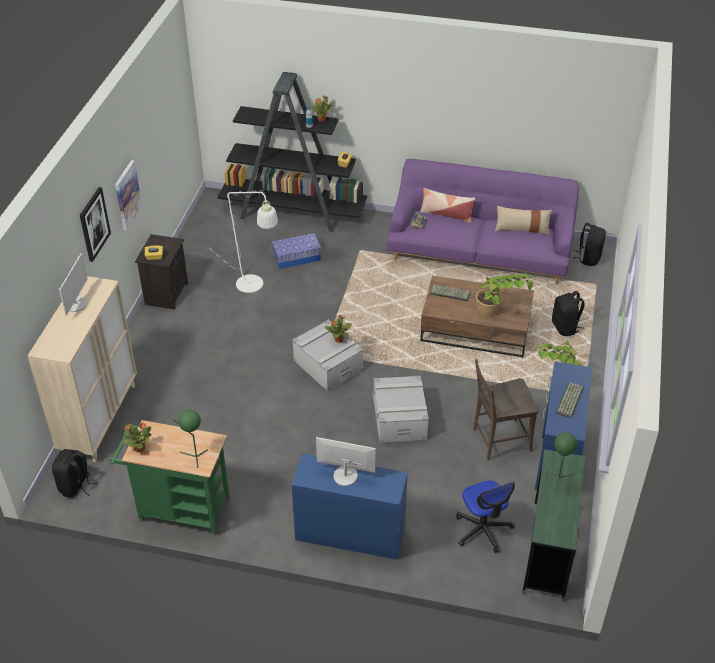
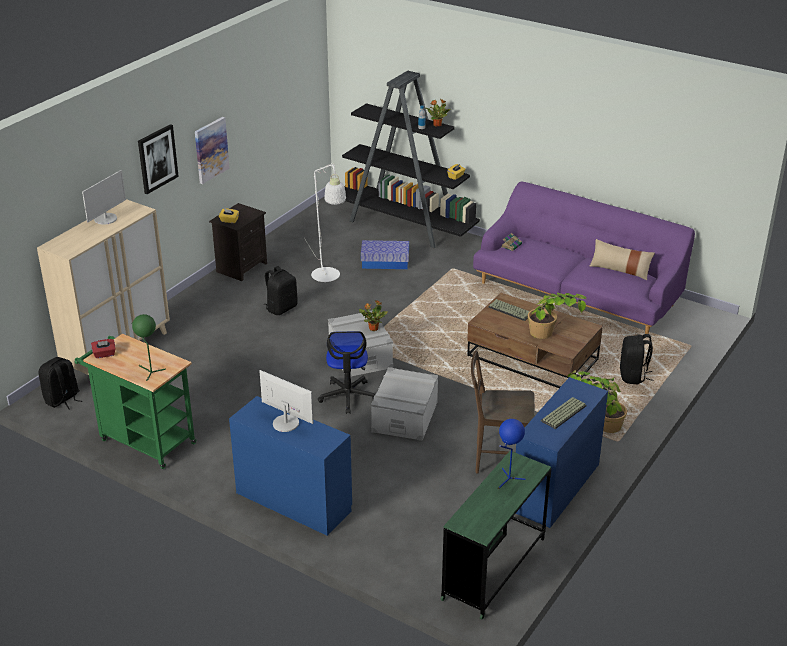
camera: 20 degrees right, 10 degrees down
potted plant [122,422,152,452] -> red tissue box [91,339,116,358]
pillow [420,188,475,223] -> none
office chair [456,481,515,553] -> office chair moved to [318,331,375,414]
green table lamp [548,432,577,491] -> blue table lamp [498,419,525,489]
black backpack [572,223,606,266] -> black backpack moved to [264,266,298,315]

